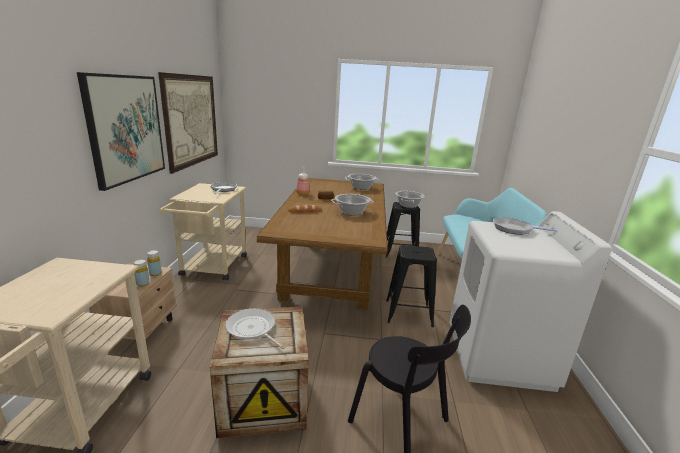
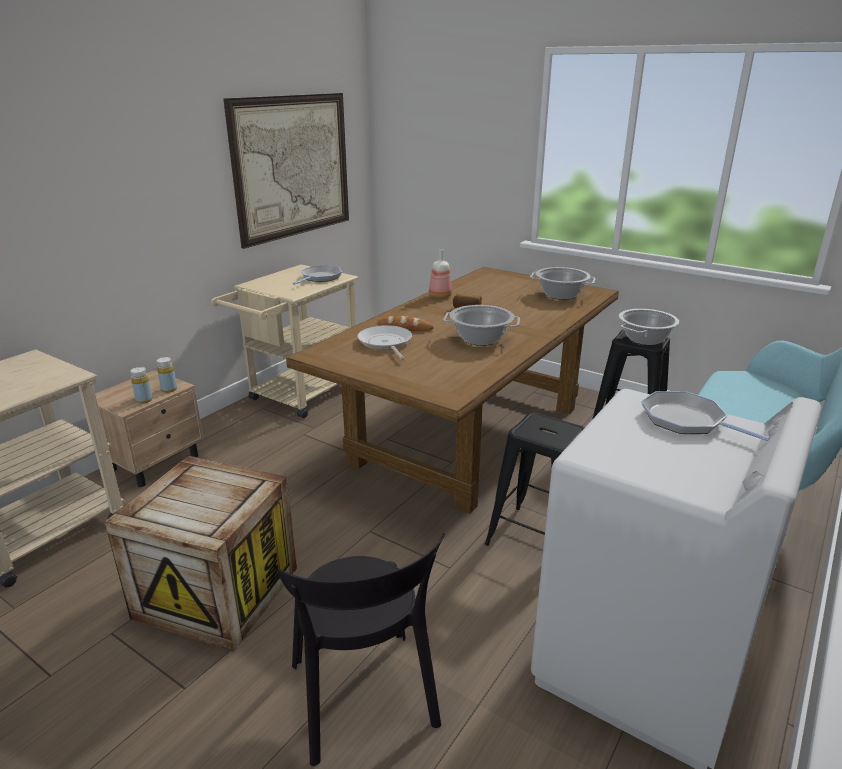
camera: 30 degrees right, 5 degrees up
picture [77,72,165,191] -> none
frying pan [225,308,285,349] -> frying pan moved to [357,325,412,360]

